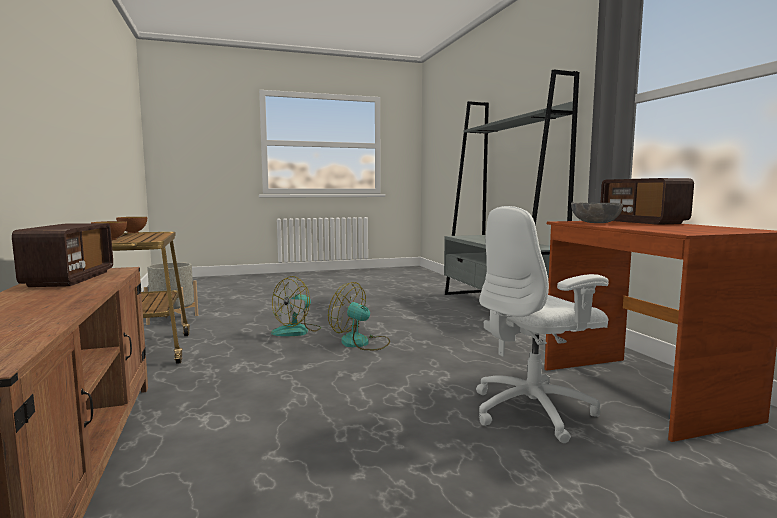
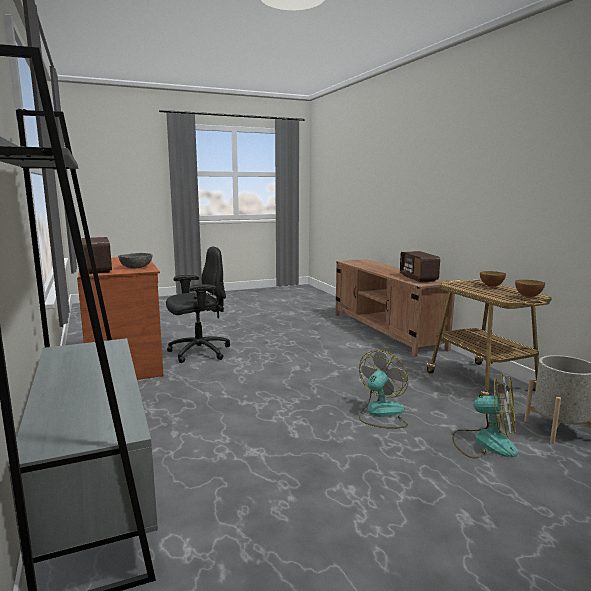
camera: 175 degrees right, 5 degrees up
fan [328,282,390,350] -> fan moved to [452,374,518,458]
white office chair [476,206,609,443] -> black office chair [166,246,230,363]

